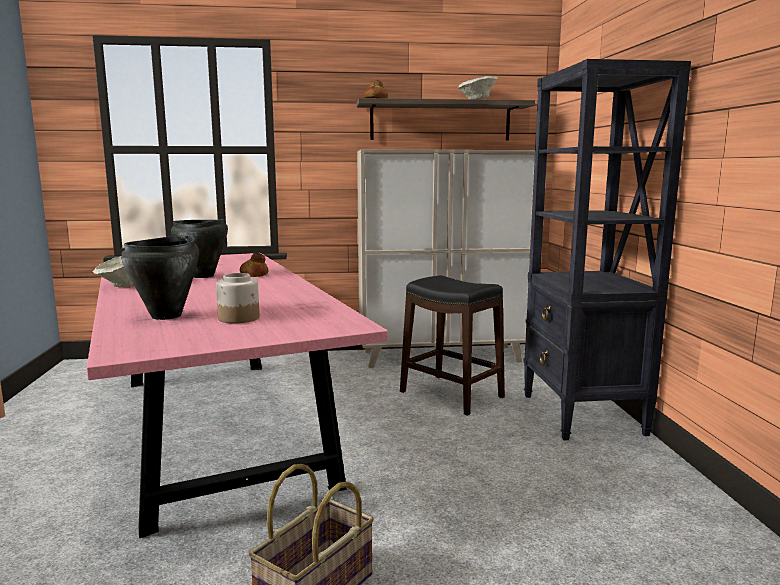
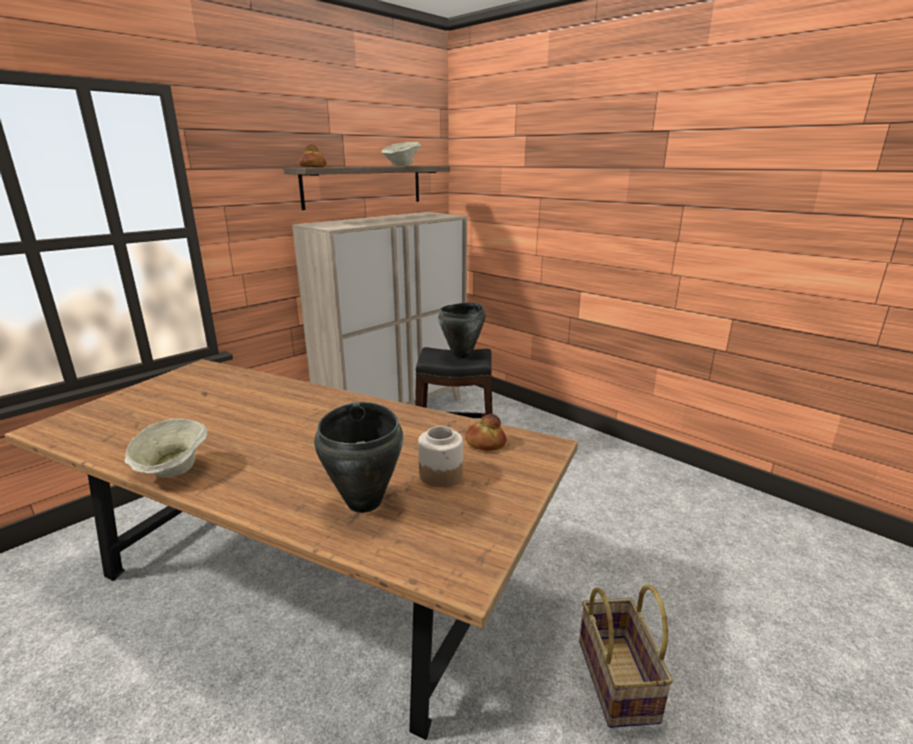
camera: 40 degrees left, 10 degrees up
pink dining table [86,253,388,538] -> brown dining table [5,359,578,740]
black cooking pot [171,219,228,278] -> black cooking pot moved to [438,303,485,359]
bread [239,253,268,277] -> bread moved to [465,414,507,451]
black bookcase [523,59,691,440] -> none

